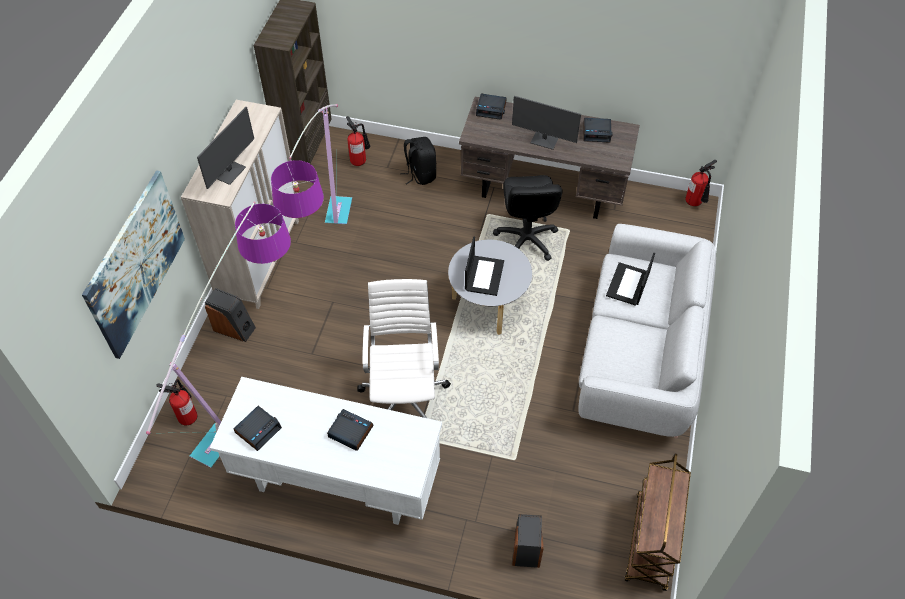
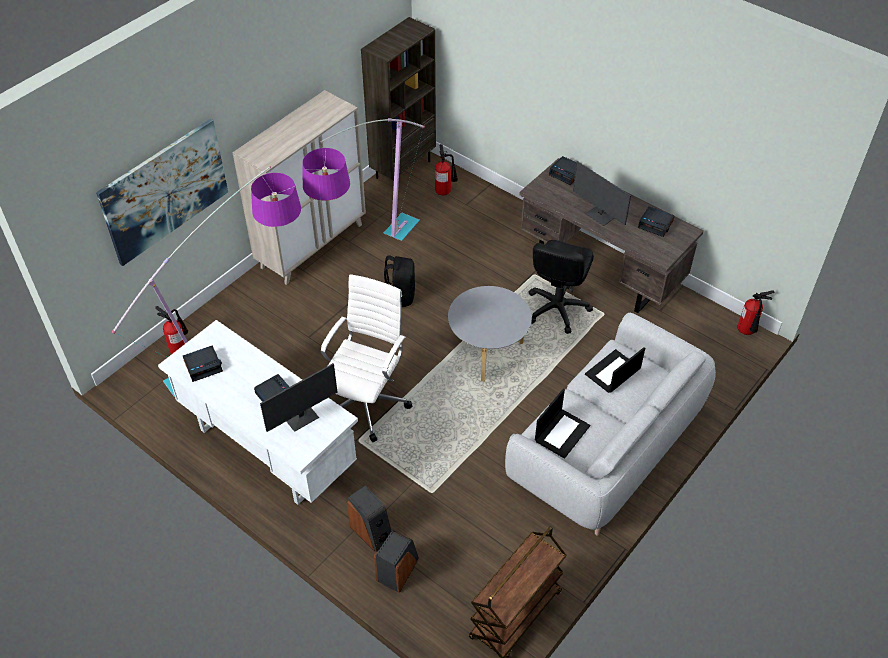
camera: 25 degrees right, 5 degrees down
monitor [197,107,254,189] -> monitor moved to [260,363,337,432]
speaker [205,288,256,342] -> speaker moved to [347,485,392,553]
black backpack [400,137,437,185] -> black backpack moved to [384,256,415,307]
laptop [465,237,504,296] -> laptop moved to [535,389,590,459]

